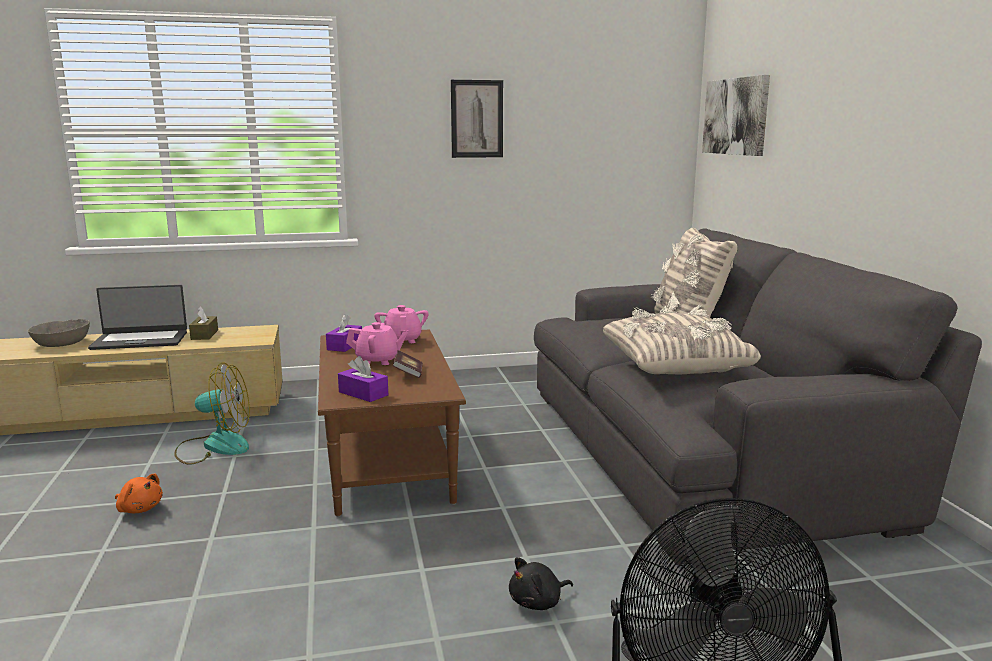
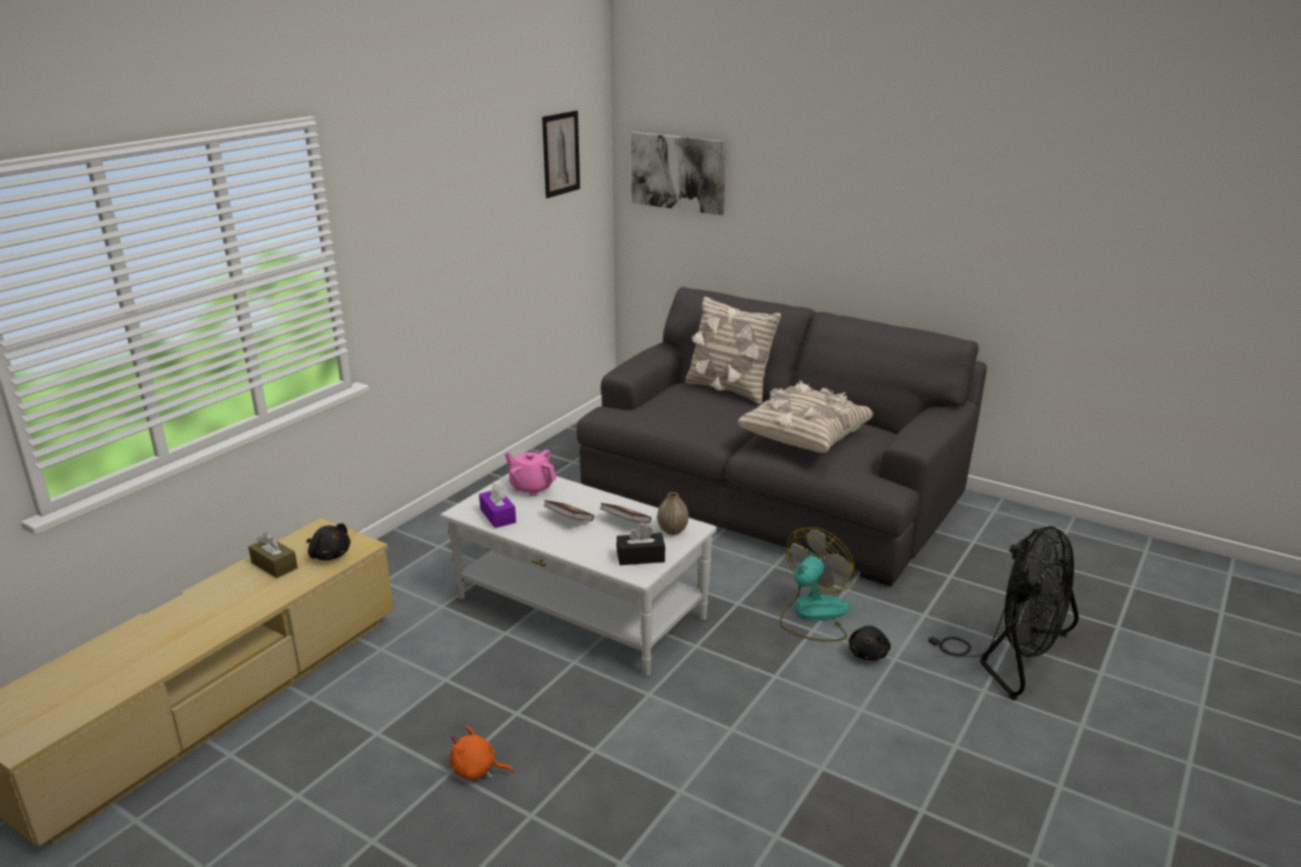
camera: 45 degrees left, 10 degrees up
grey bowl [28,319,90,347] -> none
laptop [88,285,187,350] -> none
orange plush toy [115,473,163,513] -> orange plush toy turned 150 degrees counterclockwise [450,726,514,780]
fan [174,363,250,465] -> fan moved to [780,527,854,642]
brown coffee table [318,329,466,517] -> white coffee table [440,473,717,677]
purple tissue box [338,356,388,402] -> black tissue box [617,524,665,565]
pink teapot [346,322,409,365] -> book [543,500,594,521]
picture [451,80,503,158] -> picture moved to [542,111,580,198]
none -> black plush toy [307,523,351,560]
none -> vase [657,492,689,535]

